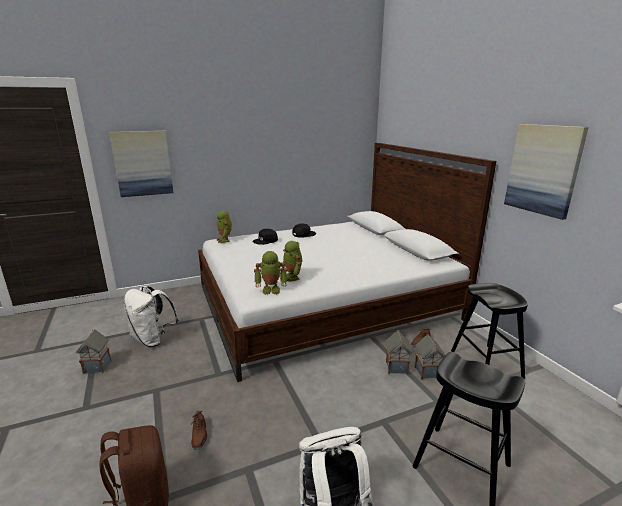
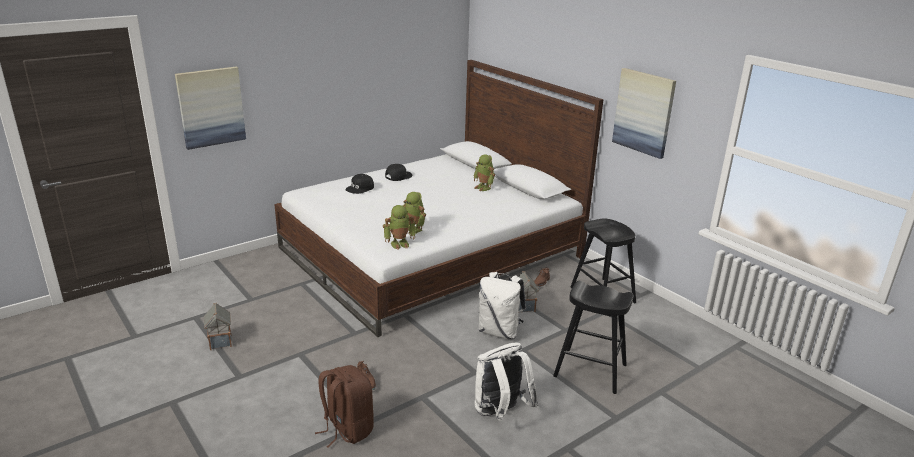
camera: 15 degrees left, 5 degrees up
white backpack [124,286,179,347] -> white backpack moved to [479,272,526,339]
toy robot [217,211,232,243] -> toy robot moved to [474,154,495,191]
toy house [415,334,445,380] -> none

